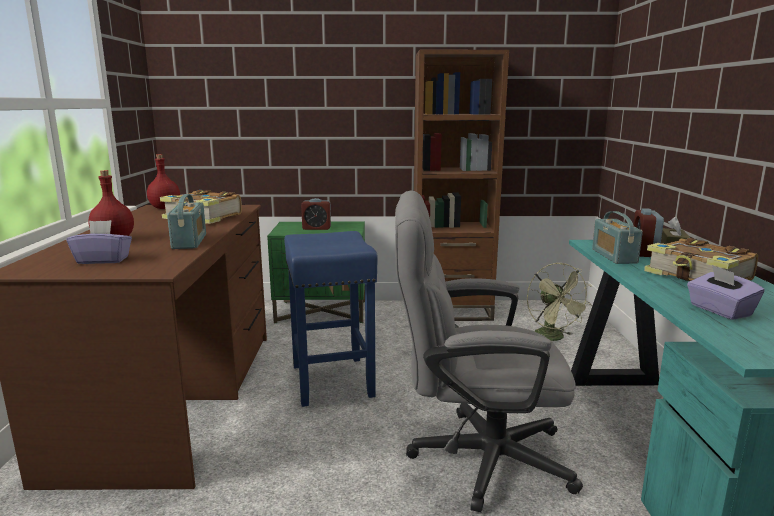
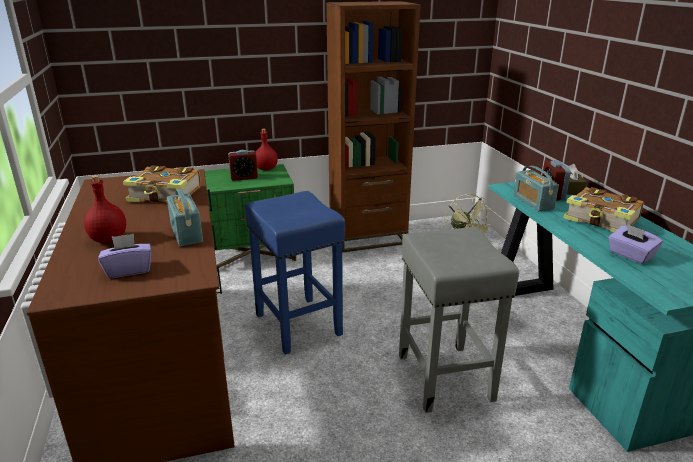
camera: 15 degrees left, 10 degrees up
red bottle [147,154,180,209] -> red bottle moved to [255,129,278,171]
grey office chair [395,191,583,512] -> grey stool [399,227,519,413]

